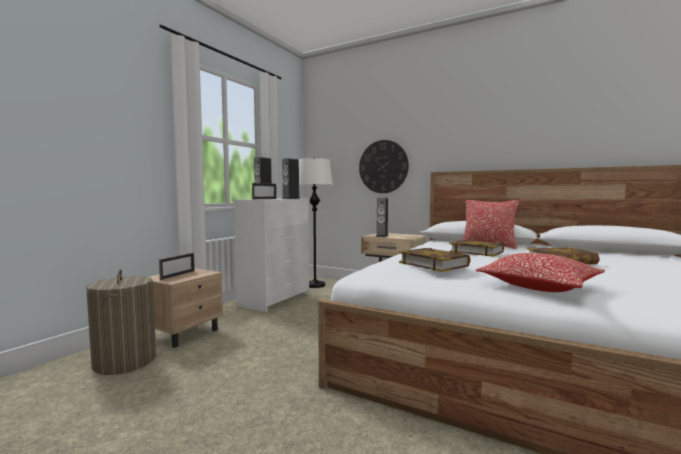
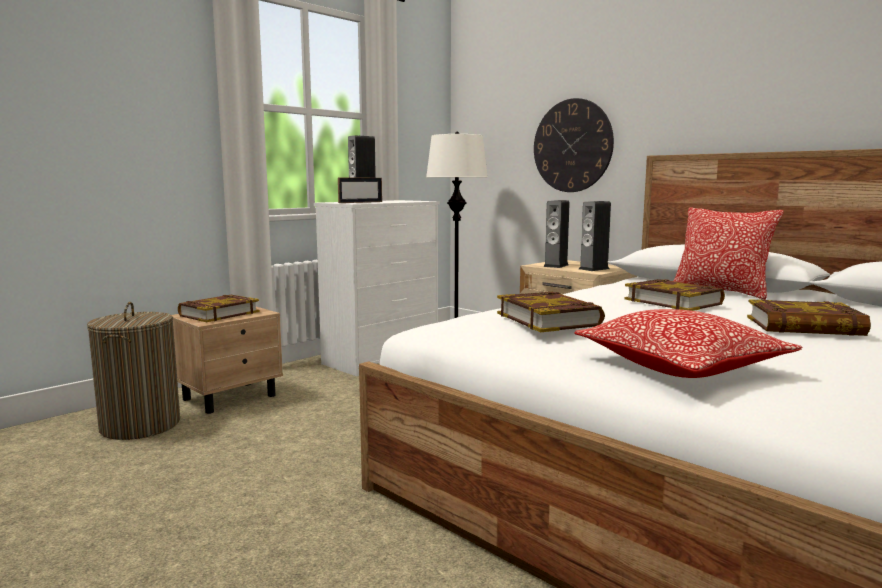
camera: 15 degrees right, 5 degrees up
picture frame [159,253,195,280] -> book [178,295,259,322]
speaker [282,158,300,199] -> speaker moved to [579,201,611,271]

